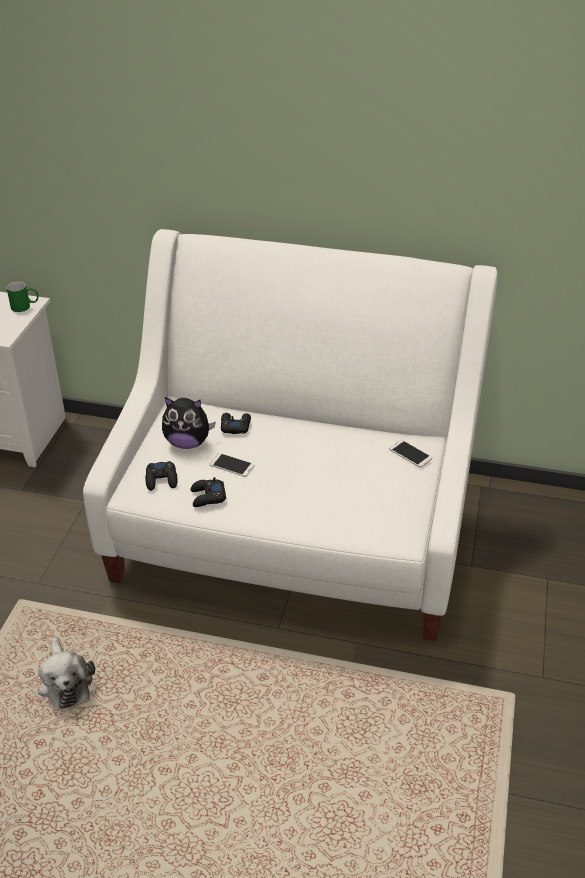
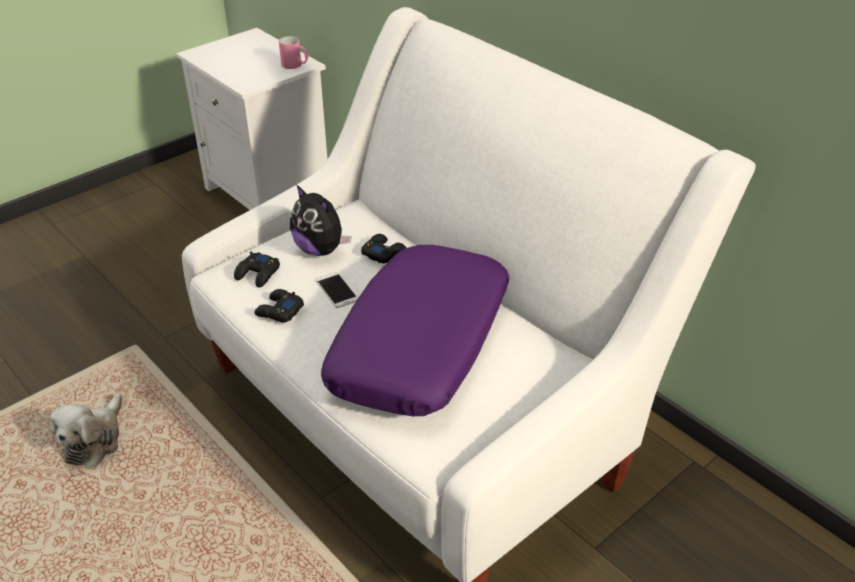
camera: 35 degrees right, 0 degrees up
green mug [6,282,39,312] -> pink mug [279,36,309,69]
phone [389,440,432,468] -> none
none -> purple pillow [321,245,510,416]

